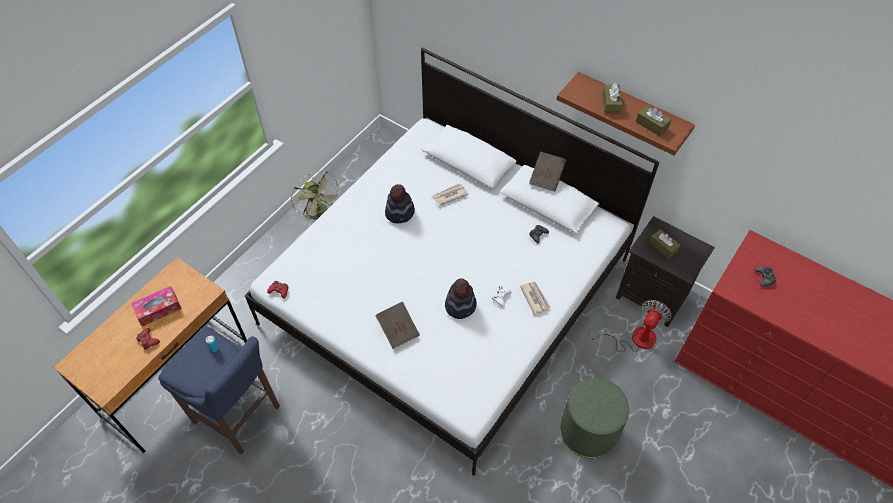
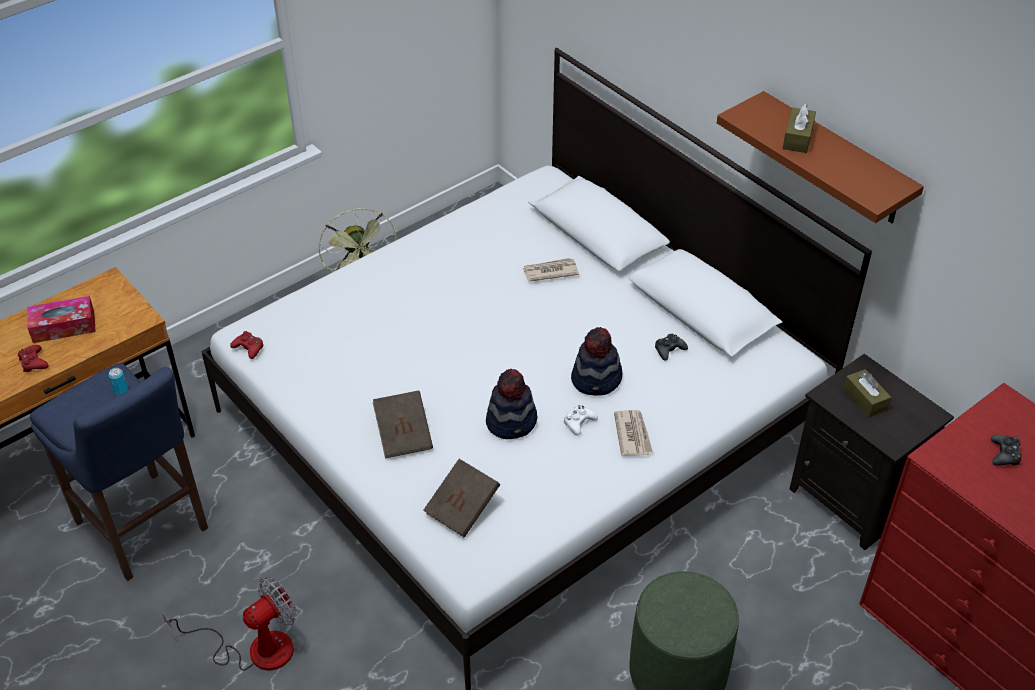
camera: 15 degrees right, 10 degrees down
hat [385,184,415,223] -> hat moved to [571,327,622,396]
brown book [529,151,567,192] -> brown book moved to [423,459,500,538]
fan [589,300,671,352] -> fan moved to [163,577,297,671]
brown tissue box [636,105,671,136] -> none

